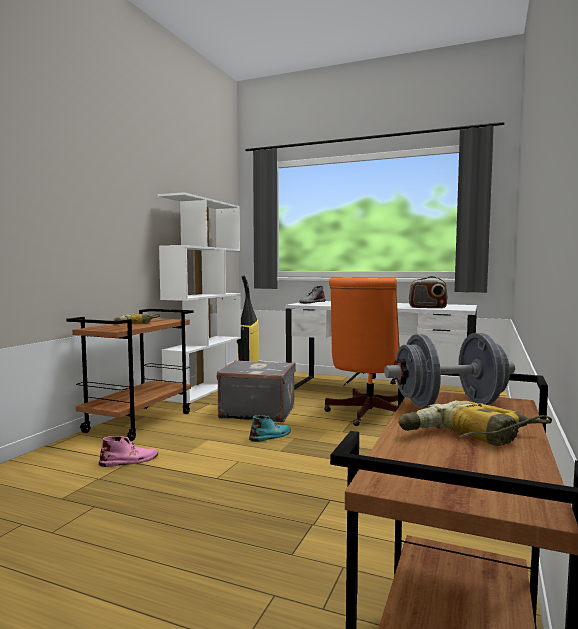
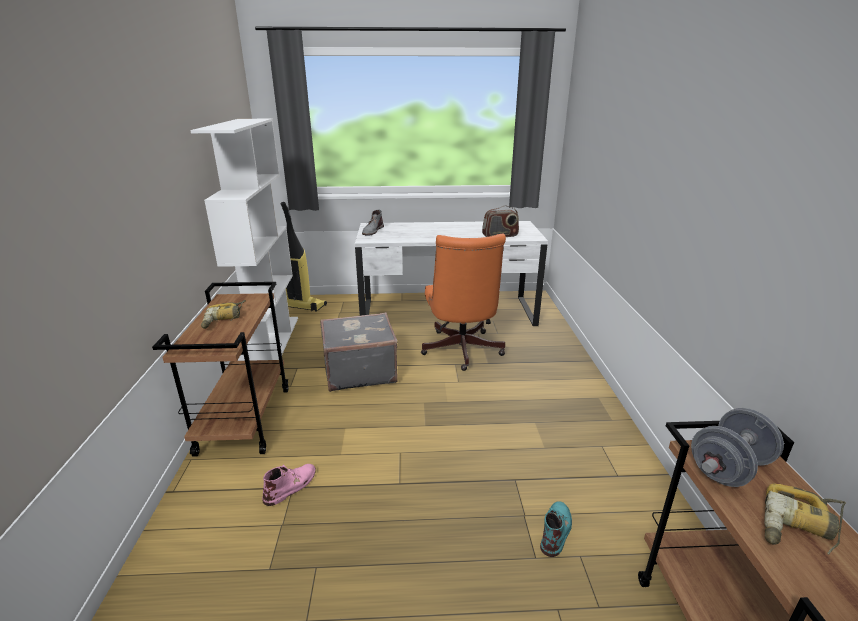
camera: 25 degrees left, 20 degrees up
turquoise boot [249,415,291,442] -> turquoise boot moved to [540,501,572,557]

